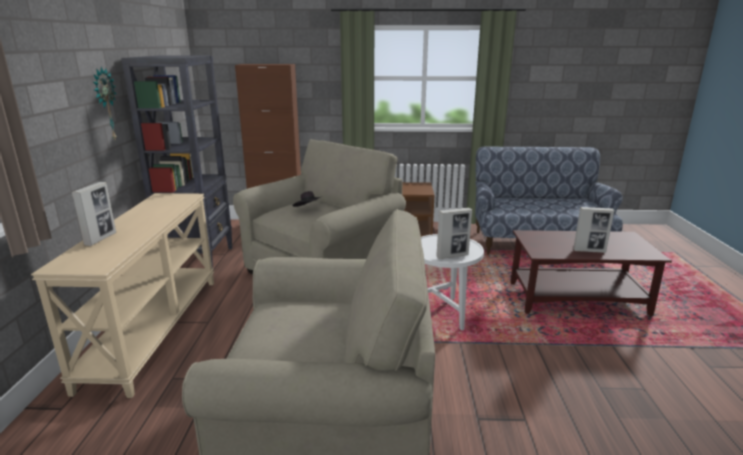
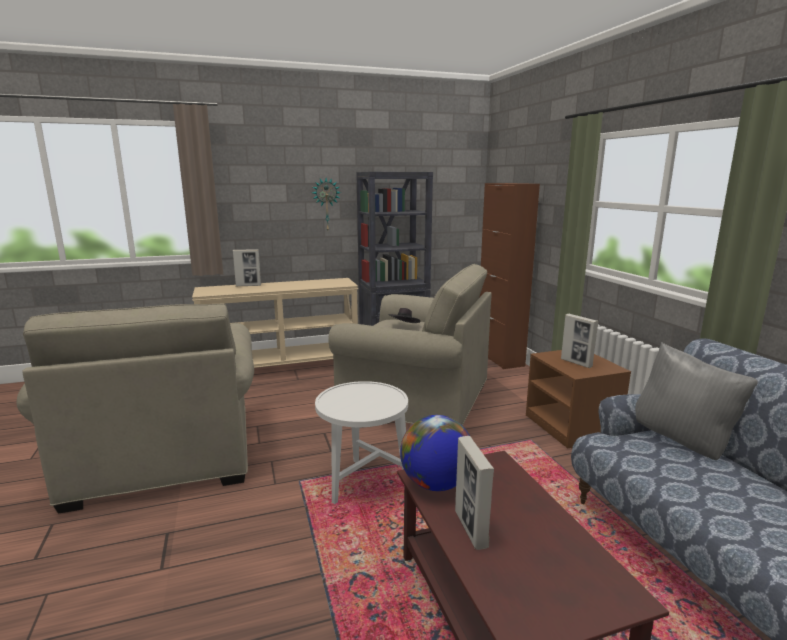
camera: 70 degrees right, 5 degrees down
picture frame [436,208,472,259] -> picture frame moved to [561,314,599,368]
none -> globe [400,415,470,491]
none -> grey pillow [635,342,758,460]

